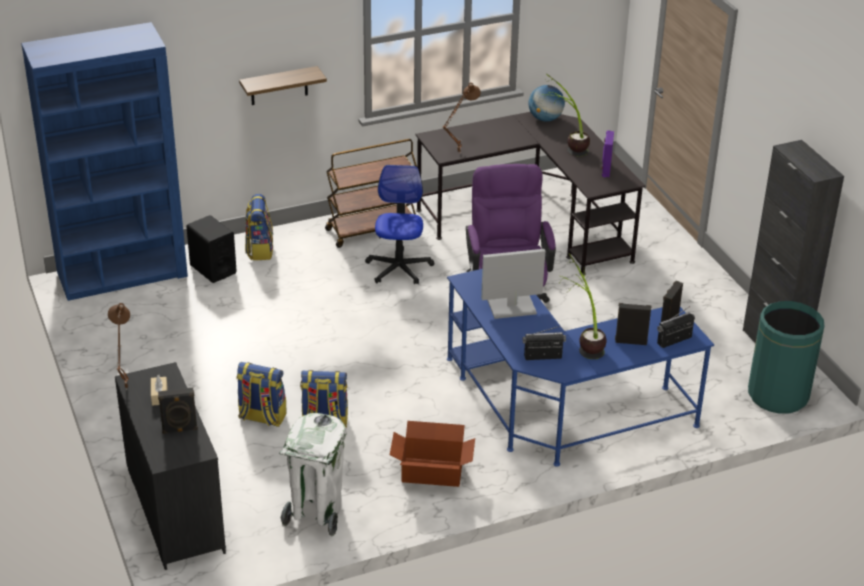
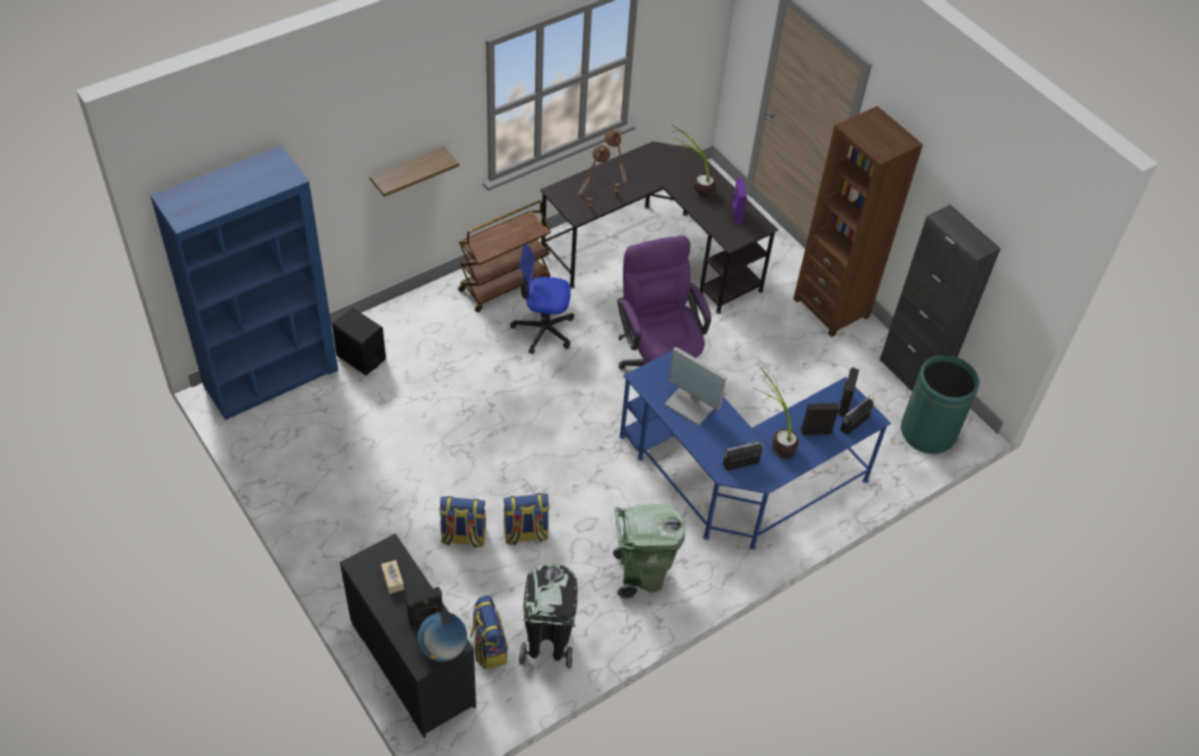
camera: 15 degrees left, 15 degrees up
brown table lamp [108,303,130,388] -> brown table lamp moved to [605,130,626,195]
backpack [245,194,273,260] -> backpack moved to [470,595,508,669]
white trash can [279,413,347,536] -> black trash can [519,564,577,669]
office chair [365,165,434,284] -> office chair turned 75 degrees counterclockwise [510,244,574,354]
cardboard box [390,421,475,487] -> green trash can [613,504,685,598]
monitor [481,249,545,319] -> monitor turned 120 degrees counterclockwise [664,347,727,426]
globe [528,85,565,121] -> globe moved to [418,612,467,662]
none -> brown bookcase [793,106,923,337]

